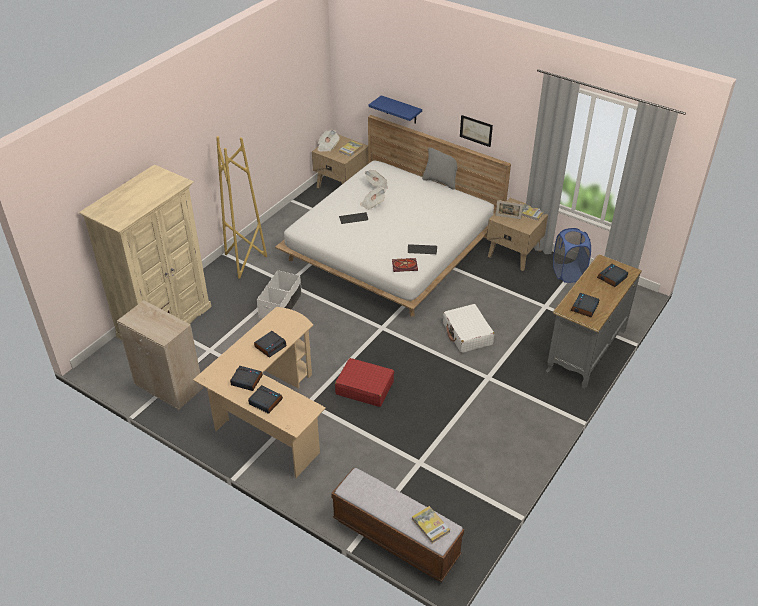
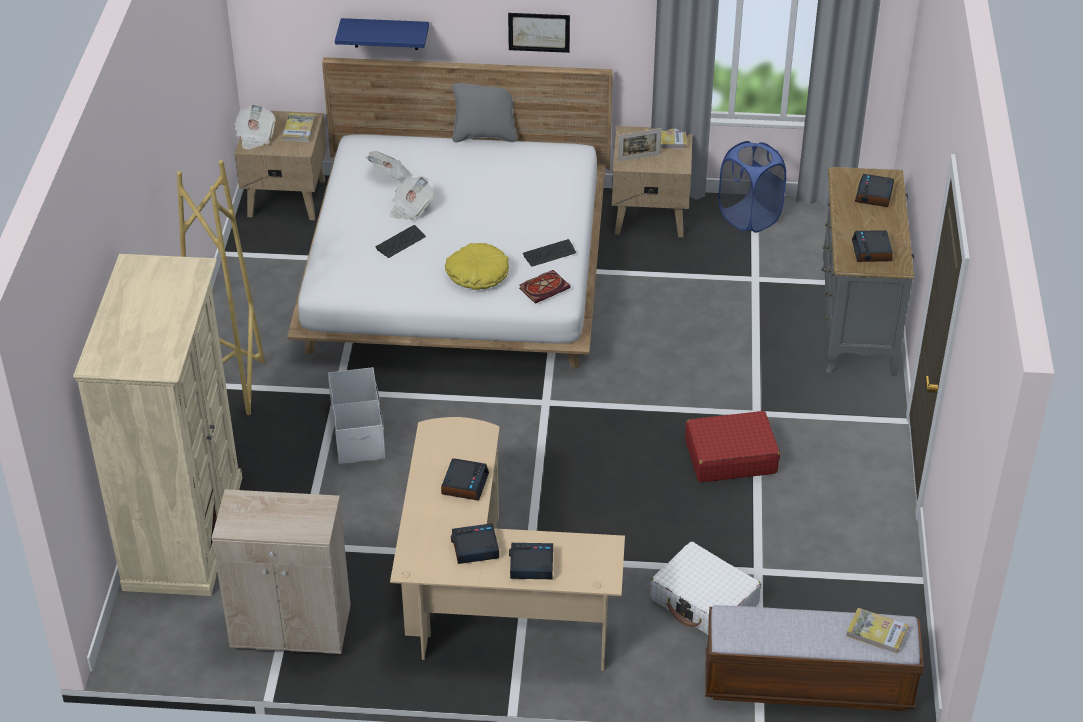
camera: 30 degrees left, 0 degrees up
red suitcase [335,358,394,407] -> red suitcase moved to [685,411,780,482]
white suitcase [443,304,494,353] -> white suitcase moved to [650,542,761,635]
none -> yellow pillow [445,243,509,290]

